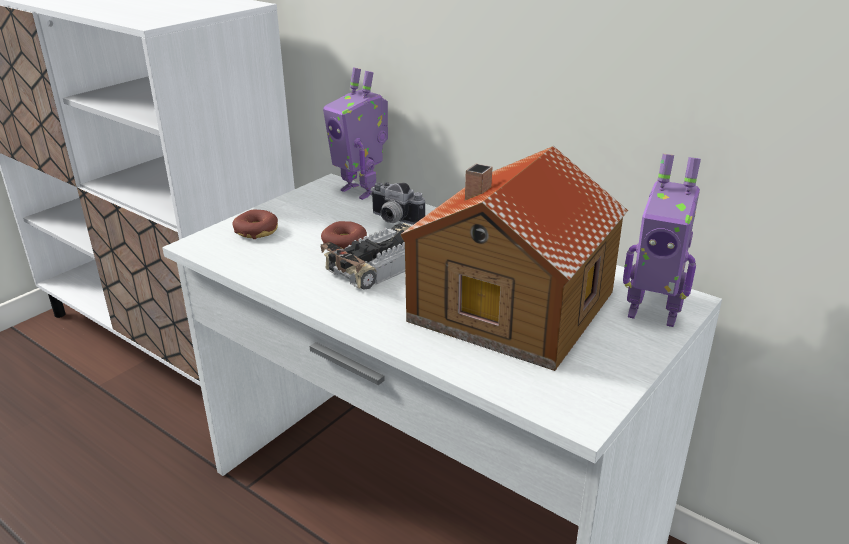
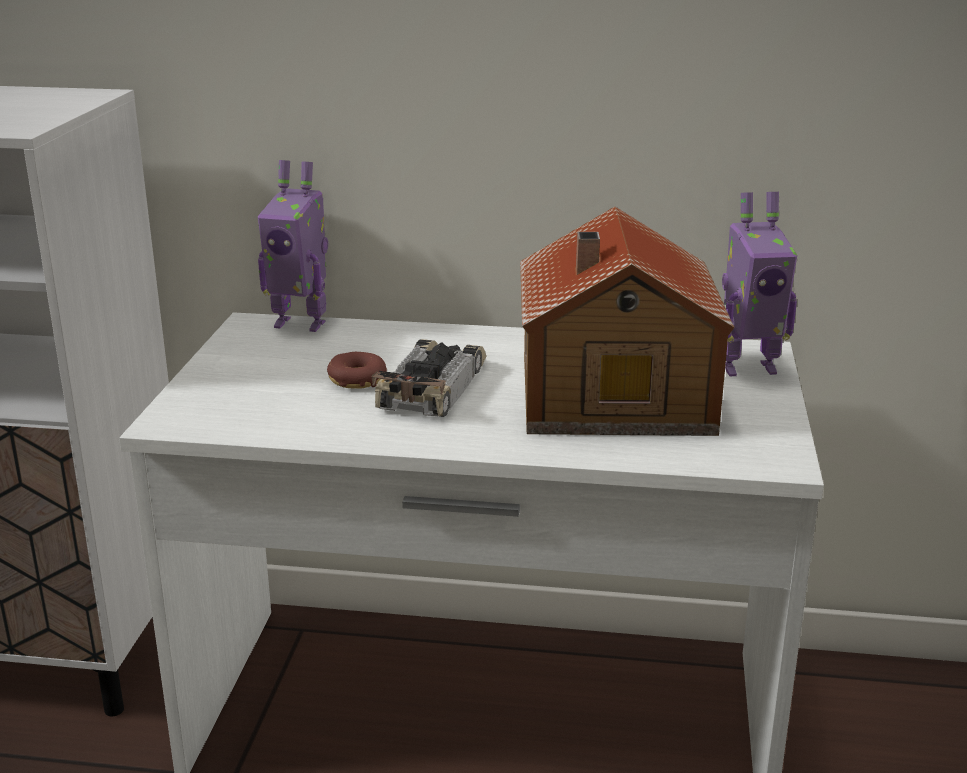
camera: 30 degrees left, 5 degrees down
donut [233,210,278,239] -> none
camera [370,182,425,225] -> none

